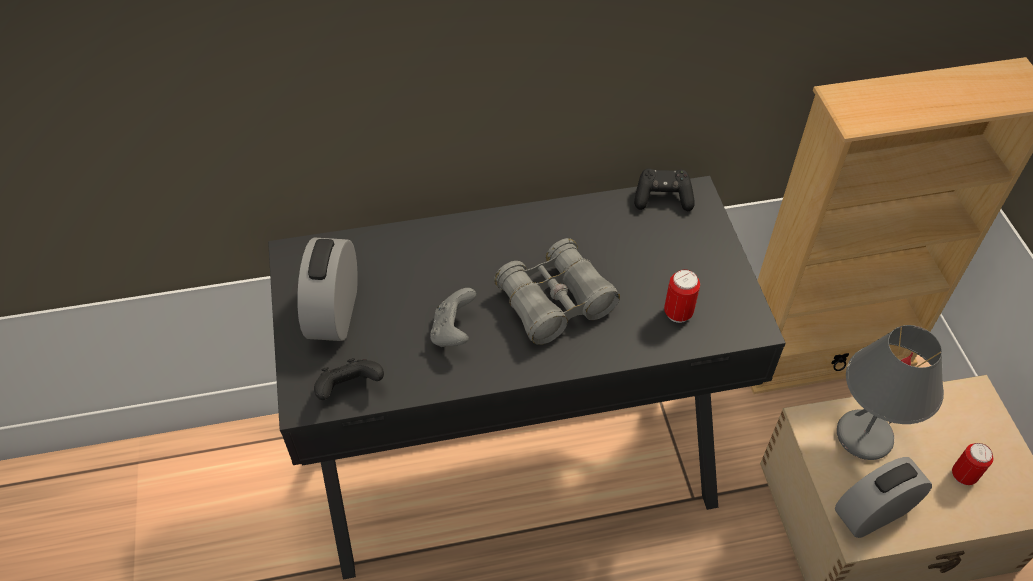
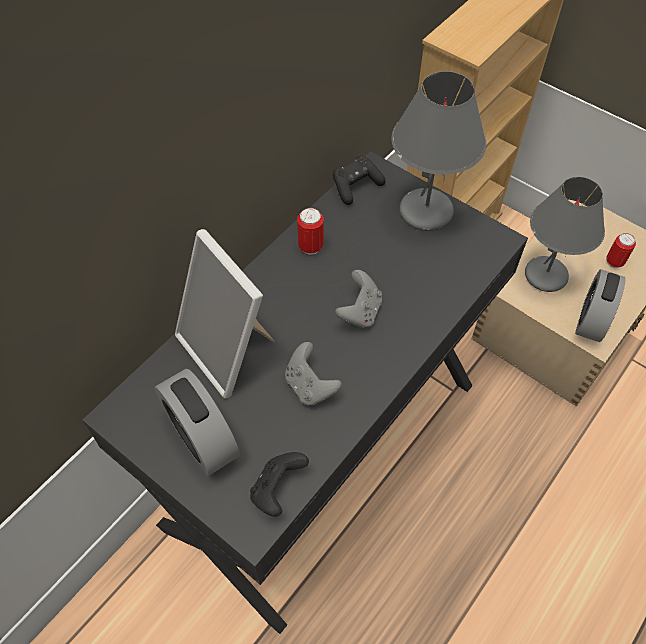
camera: 40 degrees left, 5 degrees up
grey binoculars [494,238,620,345] -> grey game controller [335,270,382,328]
can [664,269,700,323] -> can moved to [297,208,324,255]
none -> picture frame [175,229,274,399]
none -> grey table lamp [391,71,486,231]

